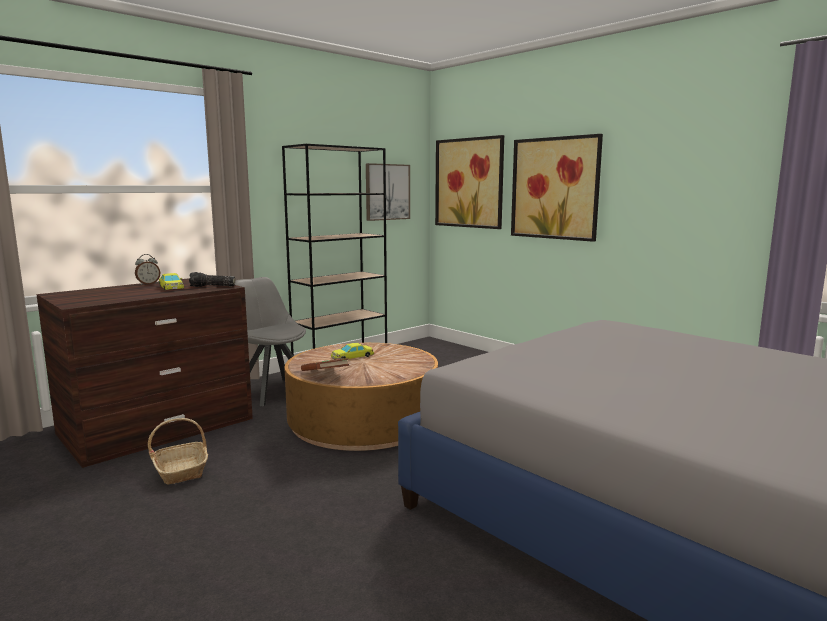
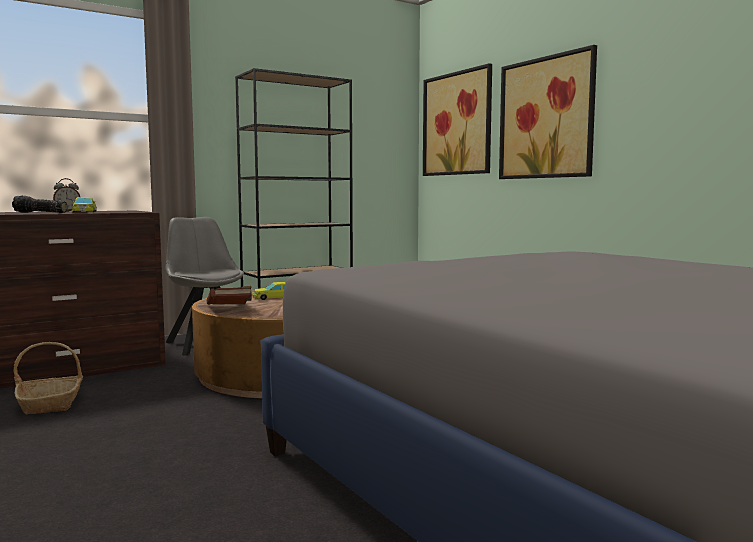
camera: 10 degrees right, 5 degrees down
flashlight [189,272,235,287] -> flashlight moved to [12,195,67,213]
picture [366,163,410,221] -> none

